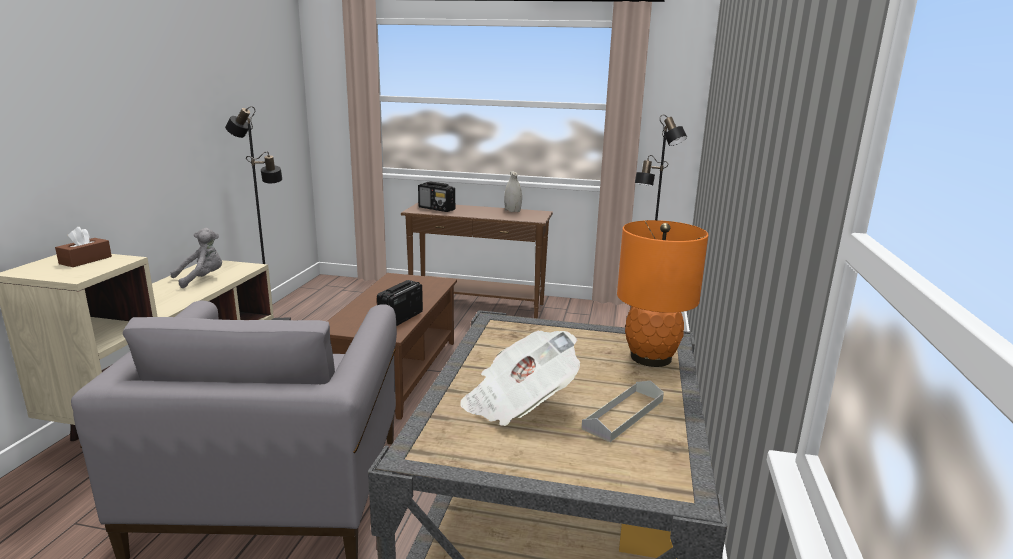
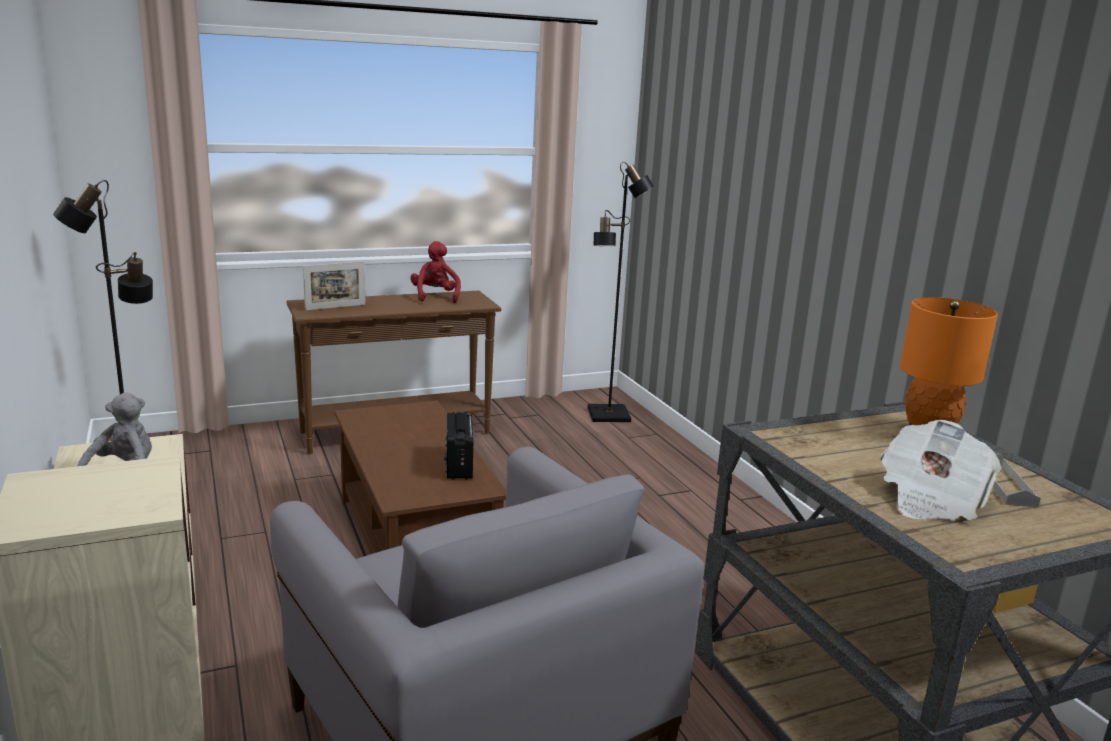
camera: 35 degrees left, 0 degrees up
brown tissue box [55,227,112,267] -> none
radio [418,181,455,212] -> picture frame [303,262,366,311]
white vase [504,171,522,212] -> red plush toy [410,241,461,303]

